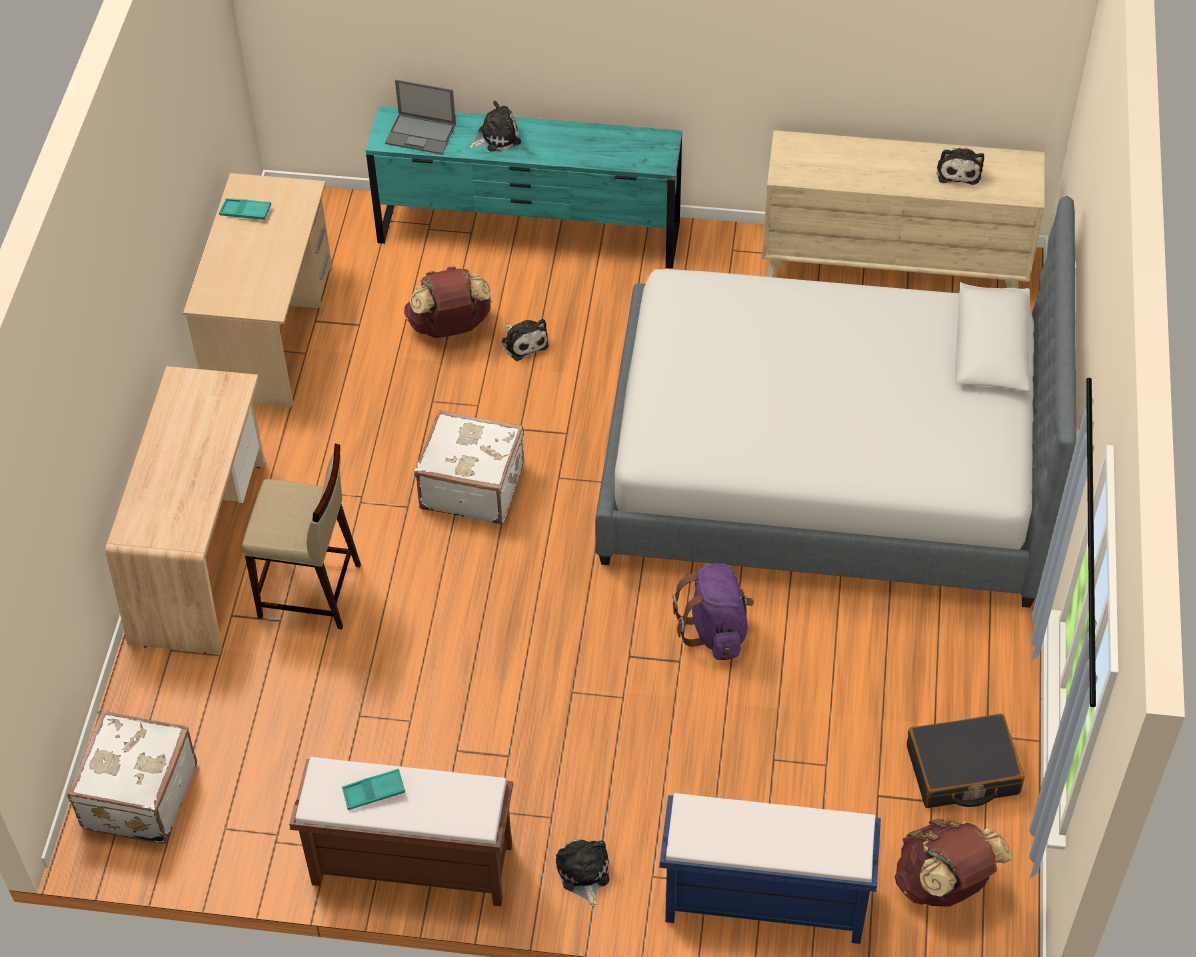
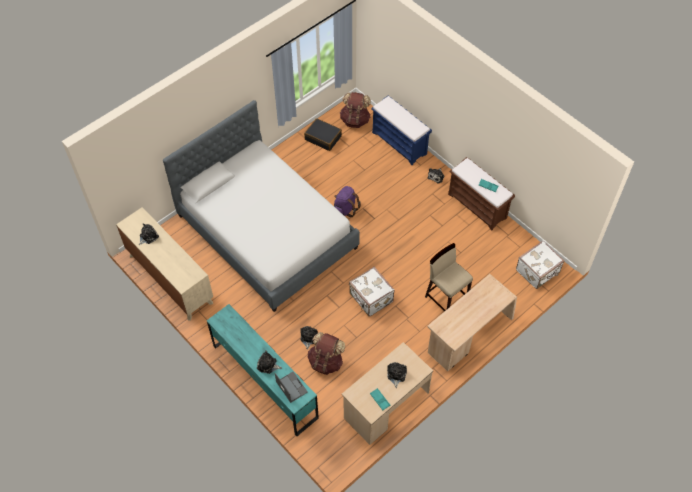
camera: 140 degrees left, 5 degrees up
none -> plush toy [387,362,407,388]

